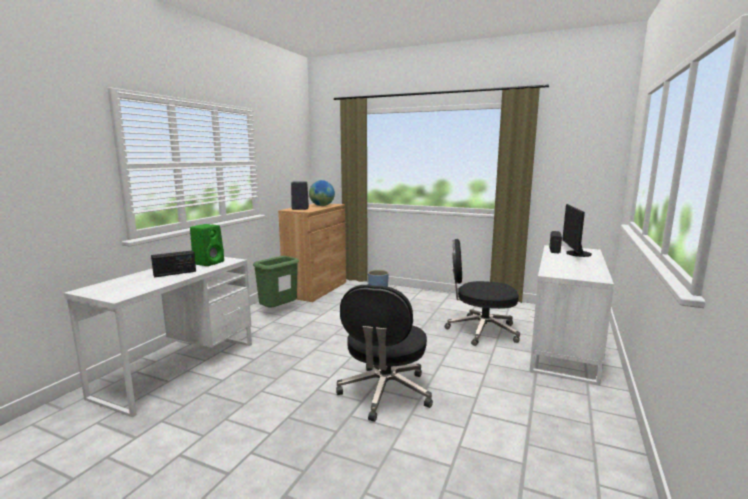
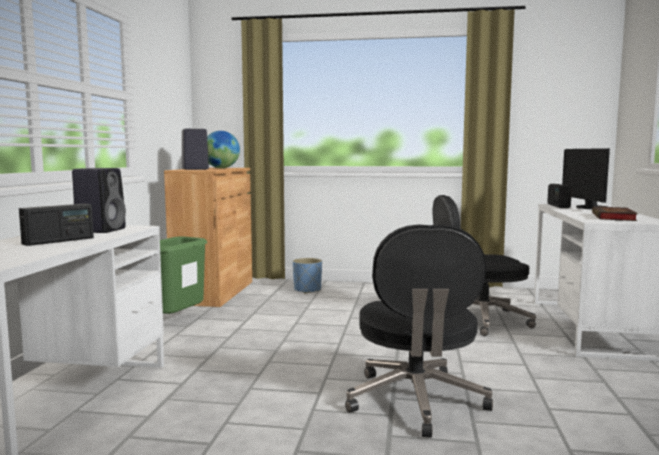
camera: 15 degrees left, 5 degrees down
green speaker [190,224,224,266] -> black speaker [72,168,126,233]
none -> book [592,206,638,221]

